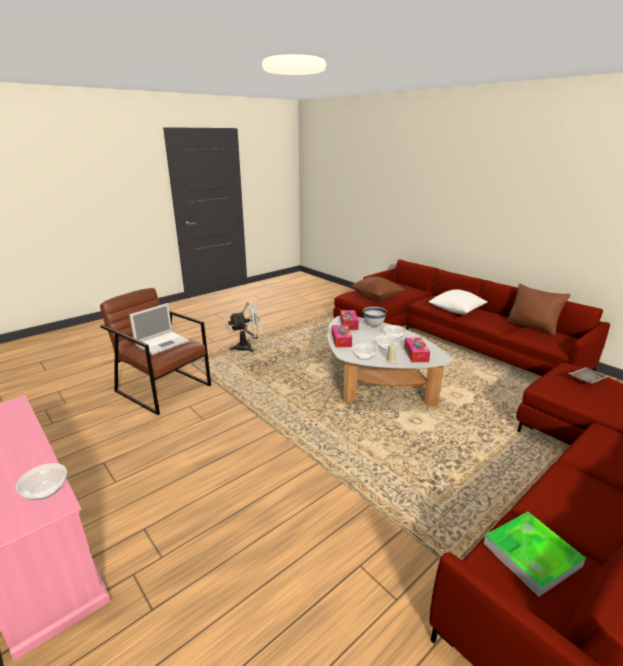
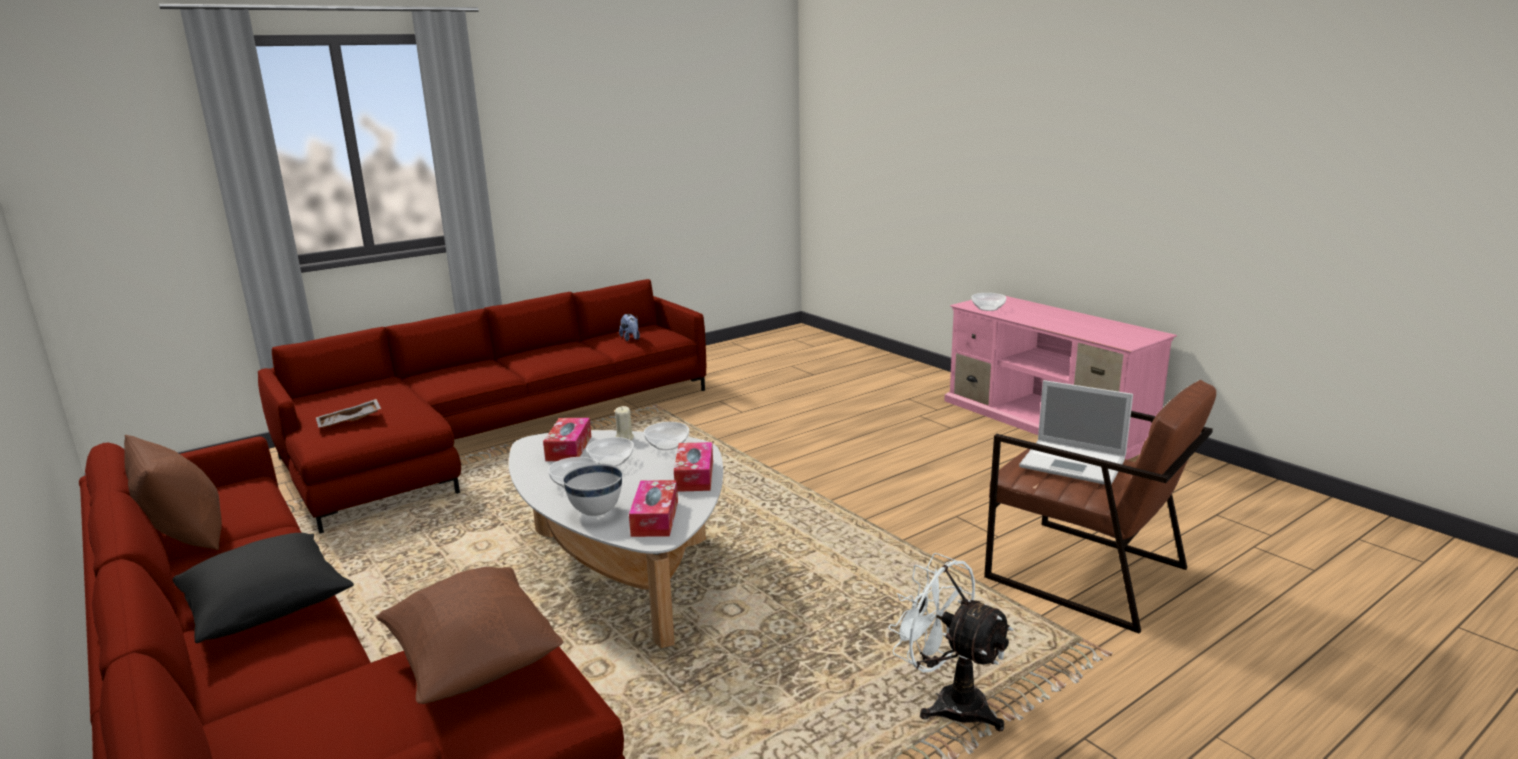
camera: 175 degrees left, 5 degrees down
laptop [129,303,189,355] -> laptop turned 105 degrees counterclockwise [1019,380,1133,485]
white fan [228,301,263,352] -> white fan turned 60 degrees clockwise [888,553,1014,731]
white pillow [428,289,487,314] -> black pillow [173,533,354,643]
tray [483,512,586,597] -> plush toy [619,314,640,341]

